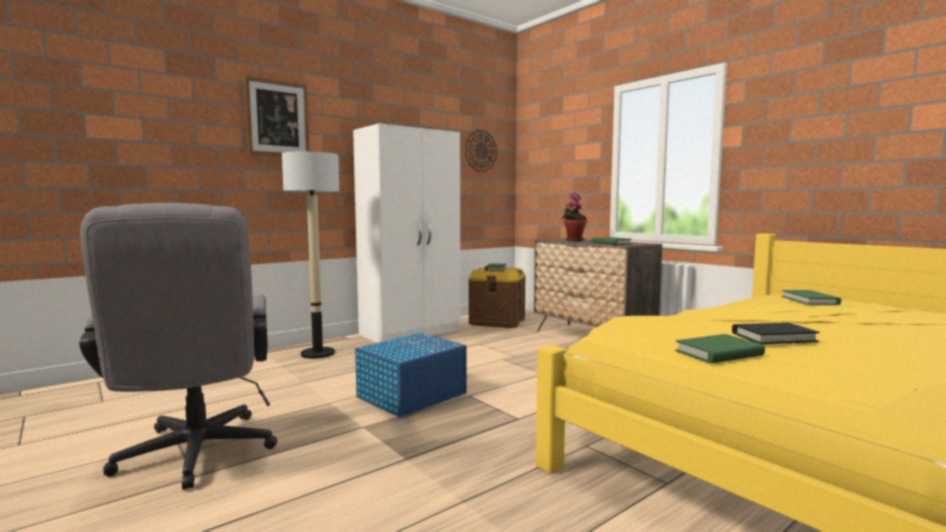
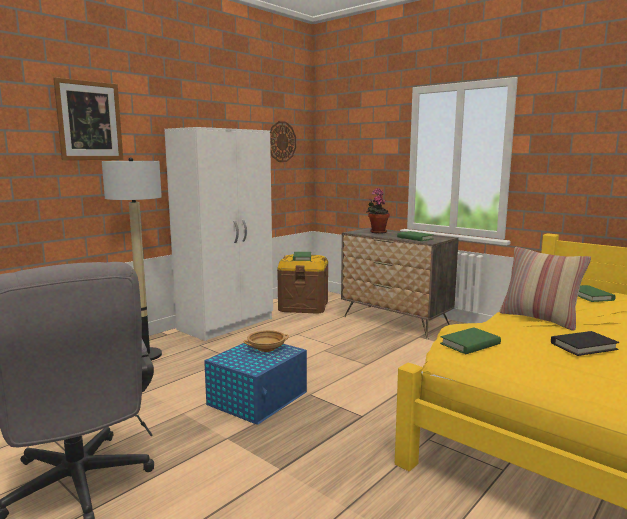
camera: 10 degrees left, 5 degrees up
green book [675,334,765,363] -> green book moved to [440,327,501,354]
none -> beige bowl [244,330,289,352]
none -> pillow [499,247,591,331]

